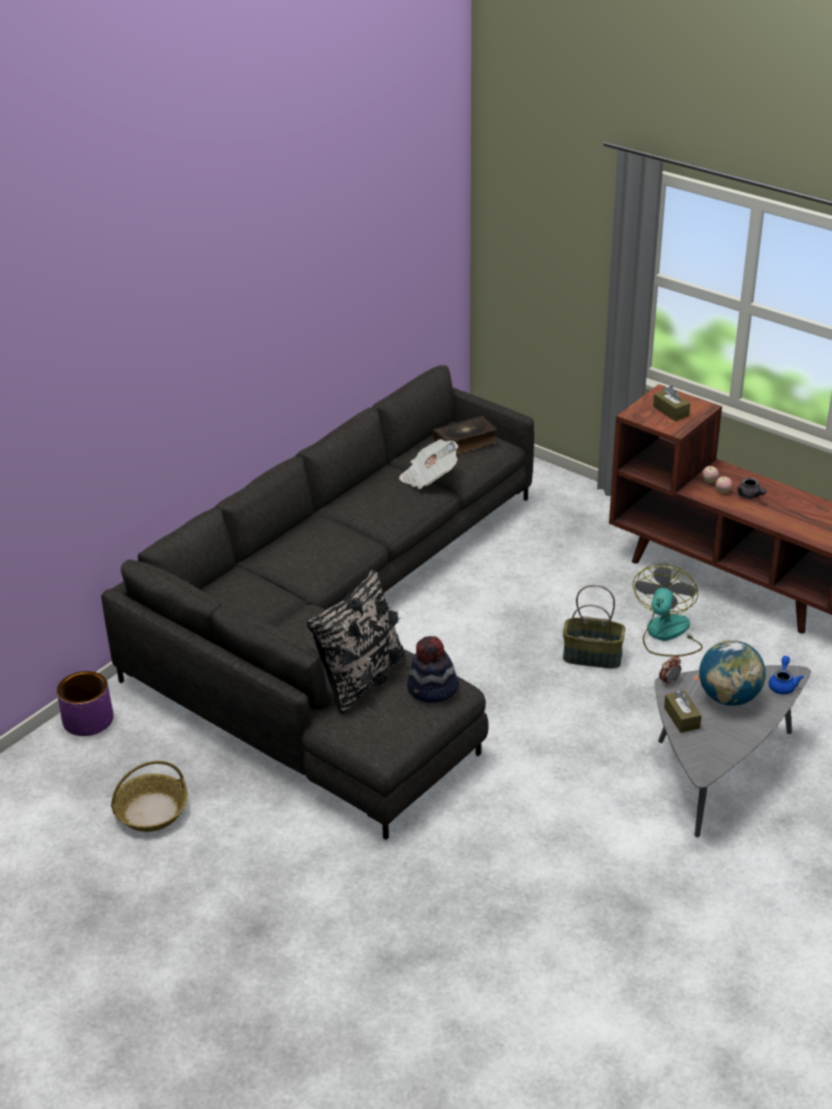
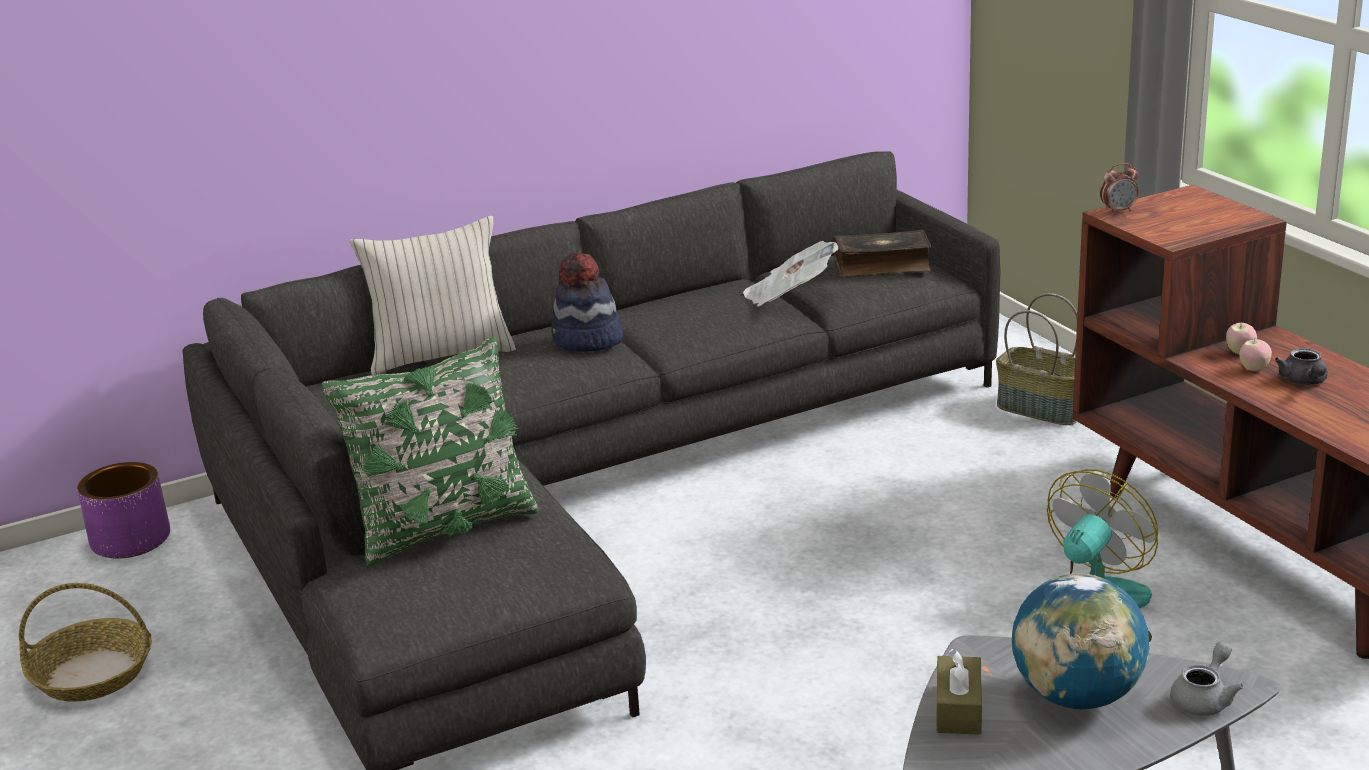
camera: 25 degrees right, 10 degrees down
black pillow [307,569,406,714] -> green pillow [322,337,538,566]
hat [407,636,459,703] -> hat moved to [551,253,623,352]
basket [563,585,626,668] -> basket moved to [996,293,1078,425]
brown tissue box [653,386,690,421] -> none
alarm clock [659,656,681,687] -> alarm clock moved to [1100,163,1139,214]
blue teapot [769,656,804,694] -> grey teapot [1170,642,1244,716]
none -> beige pillow [350,216,516,375]

